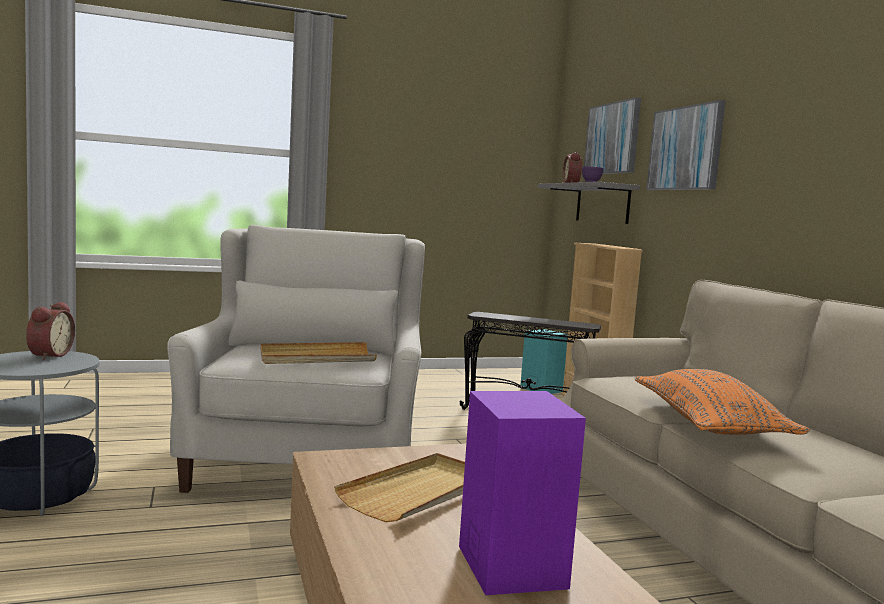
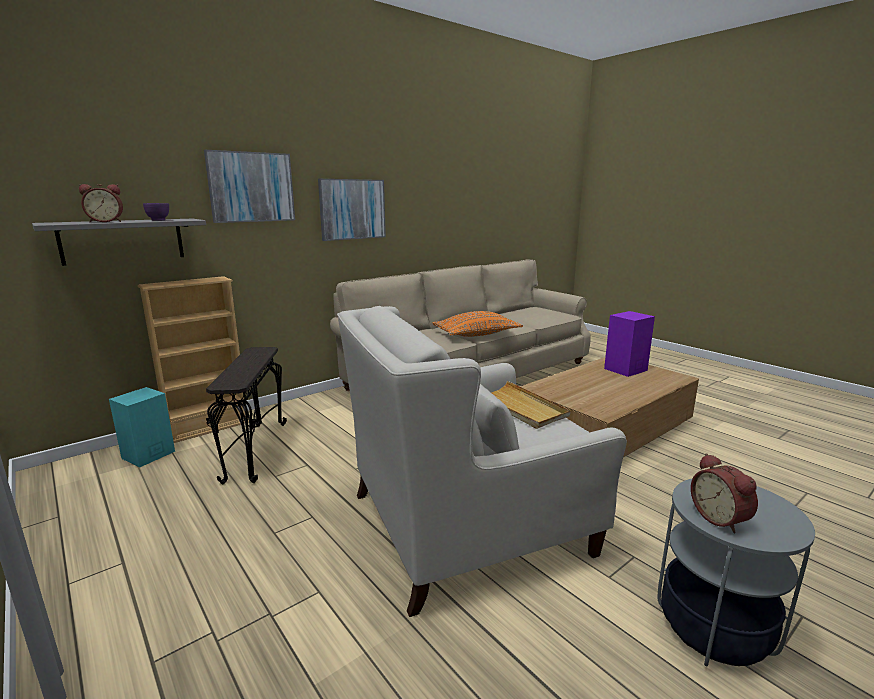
camera: 110 degrees left, 10 degrees up
alarm clock [26,302,75,360] -> alarm clock turned 90 degrees counterclockwise [691,453,758,533]
beige tray [334,453,465,522] -> none
picture [584,97,641,174] -> picture moved to [318,179,386,241]

